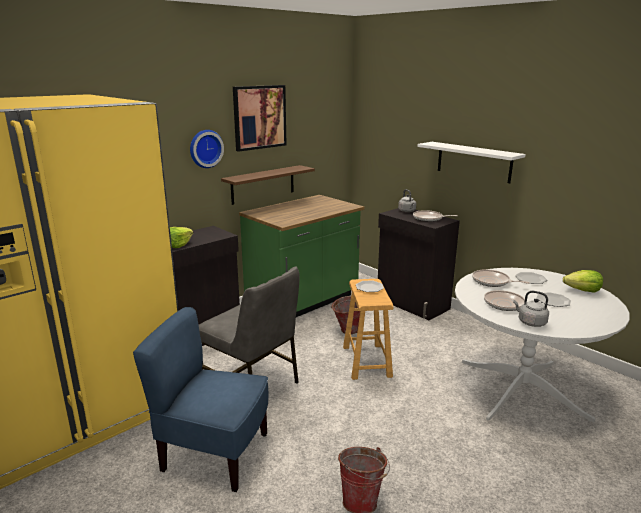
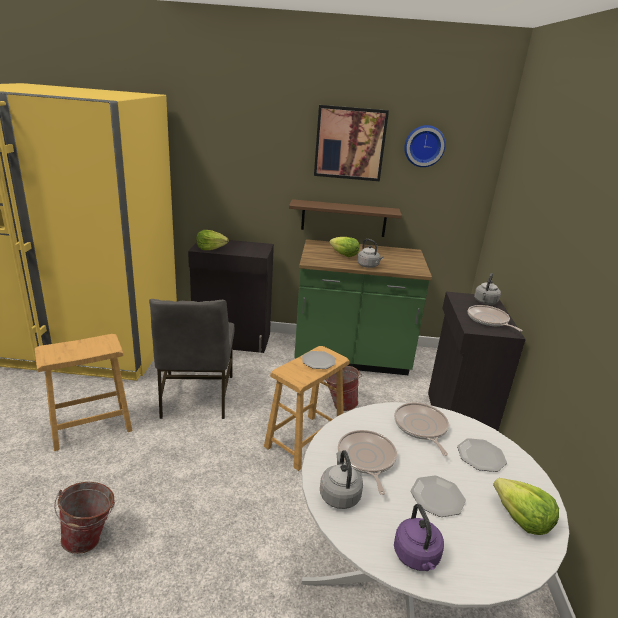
camera: 45 degrees right, 5 degrees up
blue chair [133,307,269,492] -> brown stool [35,334,133,451]
wall clock [190,130,224,168] -> wall clock moved to [404,125,446,167]
white shelf [417,142,526,183] -> none
none -> lettuce [329,237,359,257]
none -> grey kettle [357,239,383,268]
none -> purple kettle [394,504,444,571]

